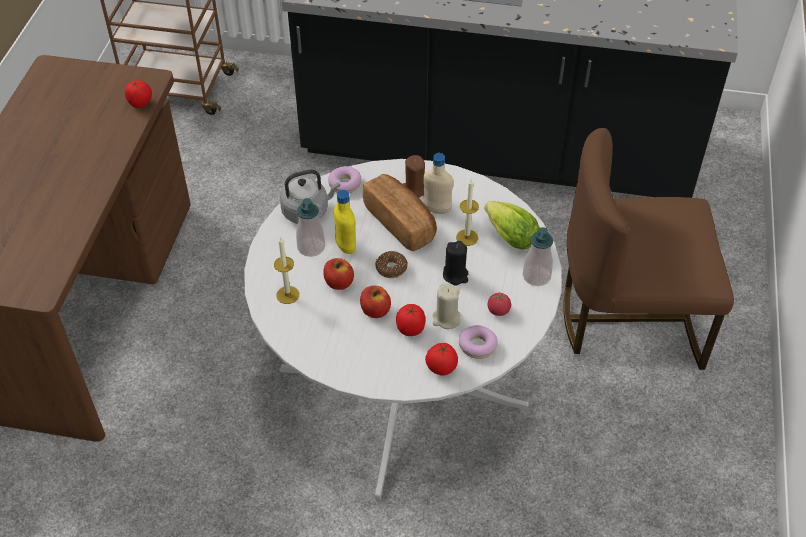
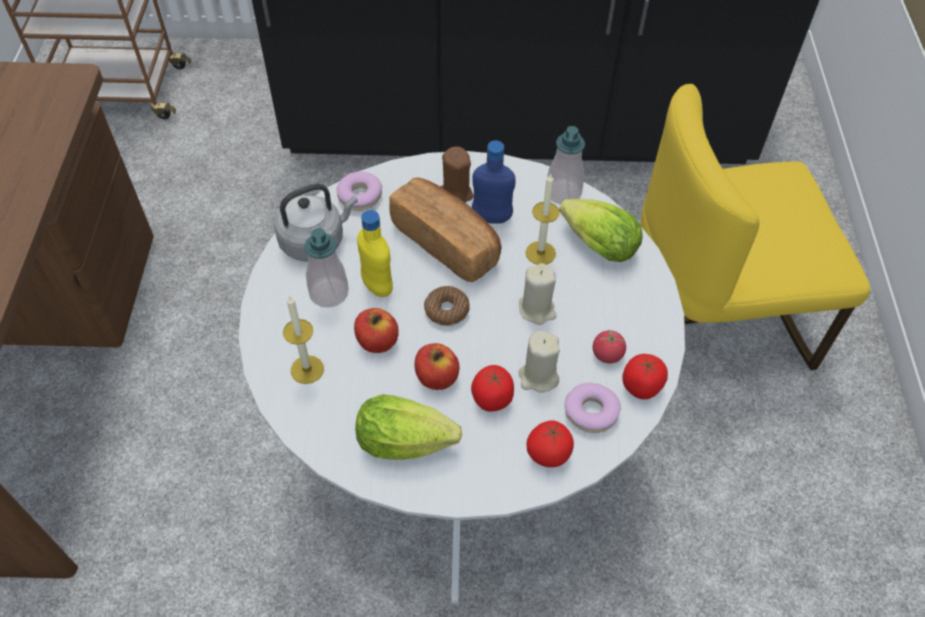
camera: 10 degrees left, 5 degrees up
tomato [125,80,152,108] -> tomato moved to [623,354,668,399]
beige bottle [423,153,453,214] -> blue bottle [472,141,516,224]
black candle [443,241,468,286] -> beige candle [519,263,556,325]
soap dispenser [523,227,553,286] -> soap dispenser moved to [547,126,585,205]
brown chair [564,128,734,370] -> yellow chair [641,84,870,370]
none -> lettuce [355,394,462,460]

